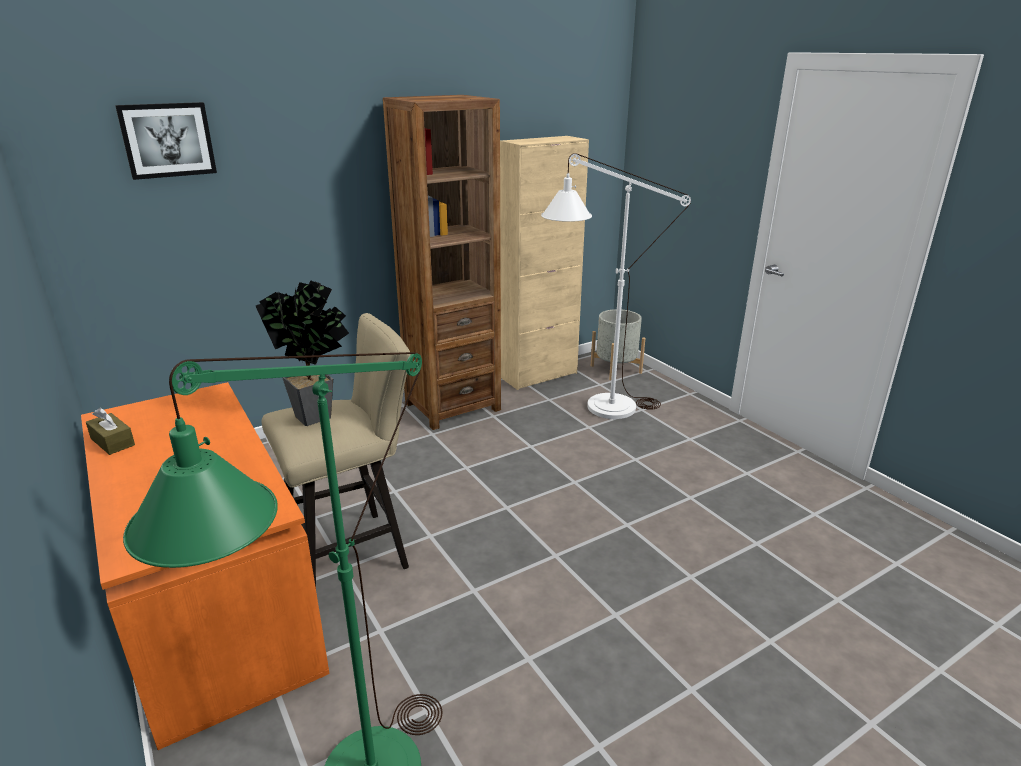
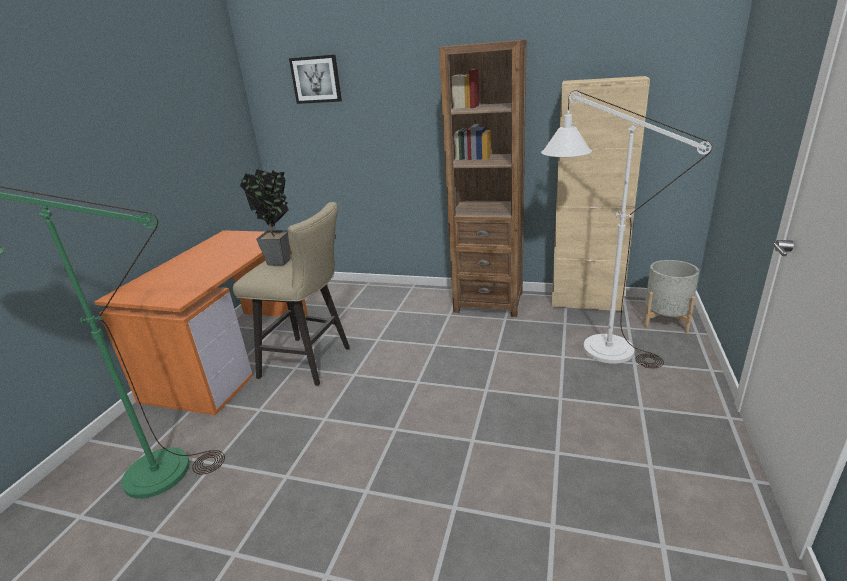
camera: 50 degrees right, 0 degrees up
brown tissue box [86,408,135,455] -> none

